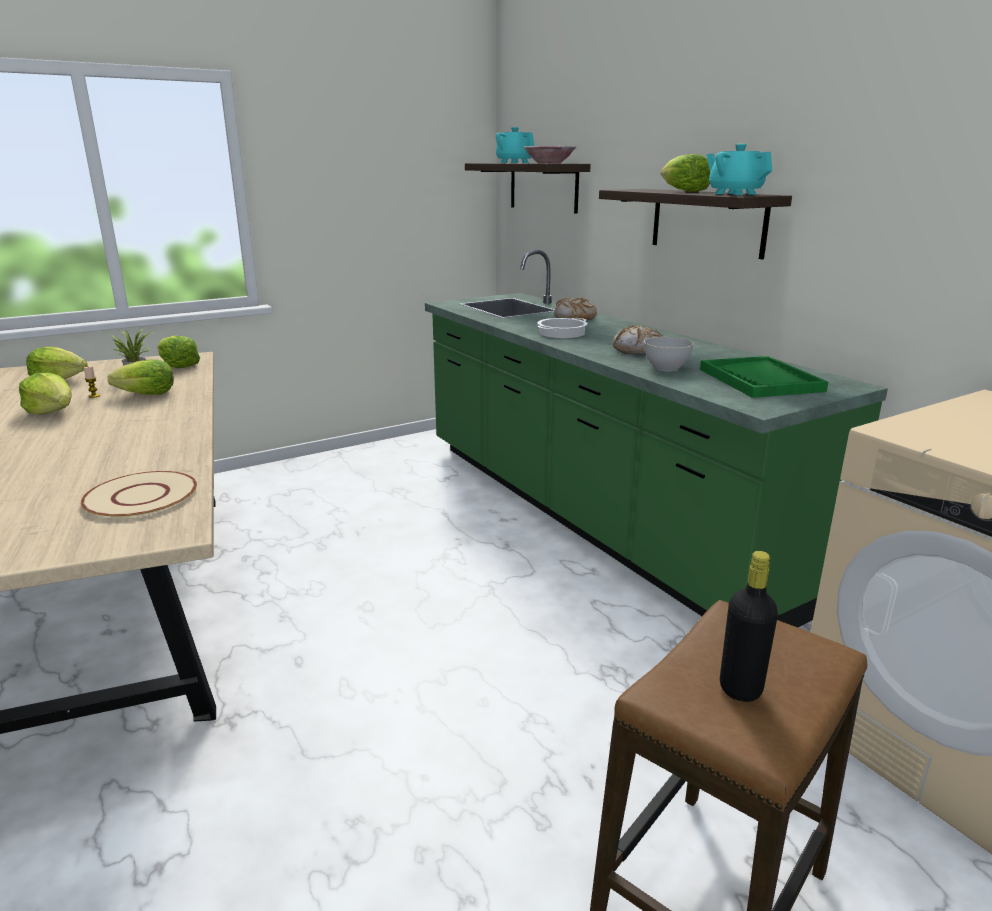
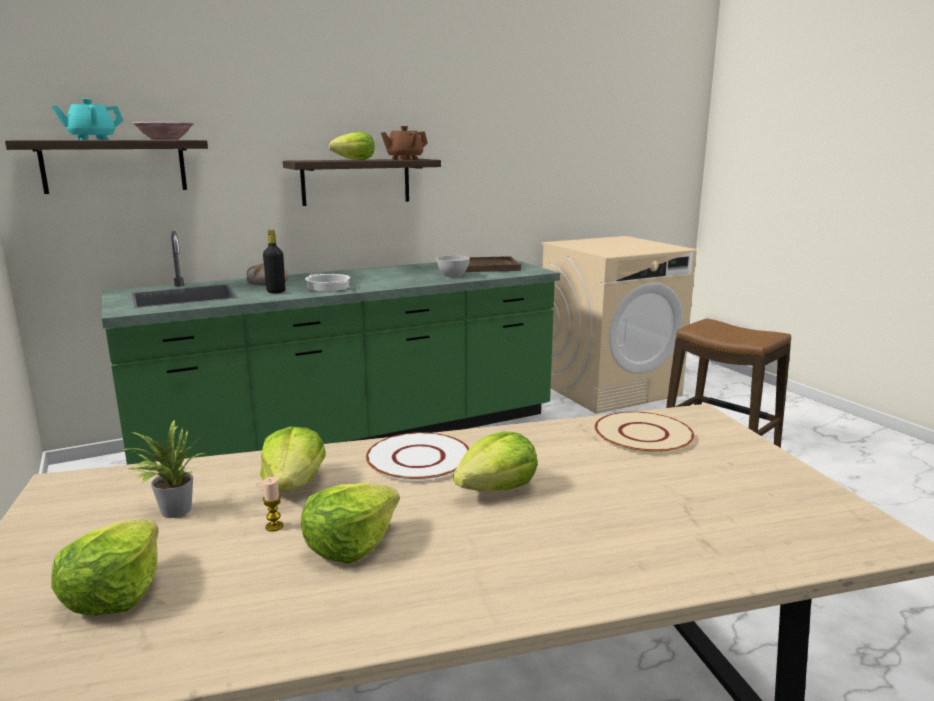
camera: 85 degrees left, 5 degrees down
lettuce [157,336,200,368] -> lettuce moved to [453,431,538,491]
bread [613,325,663,355] -> none
green tray [700,356,828,398] -> brown tray [465,256,521,272]
turquoise teapot [706,144,772,195] -> brown teapot [381,126,428,160]
black bottle [720,551,778,702] -> black bottle moved to [263,229,285,293]
none -> white plate [366,432,470,481]

